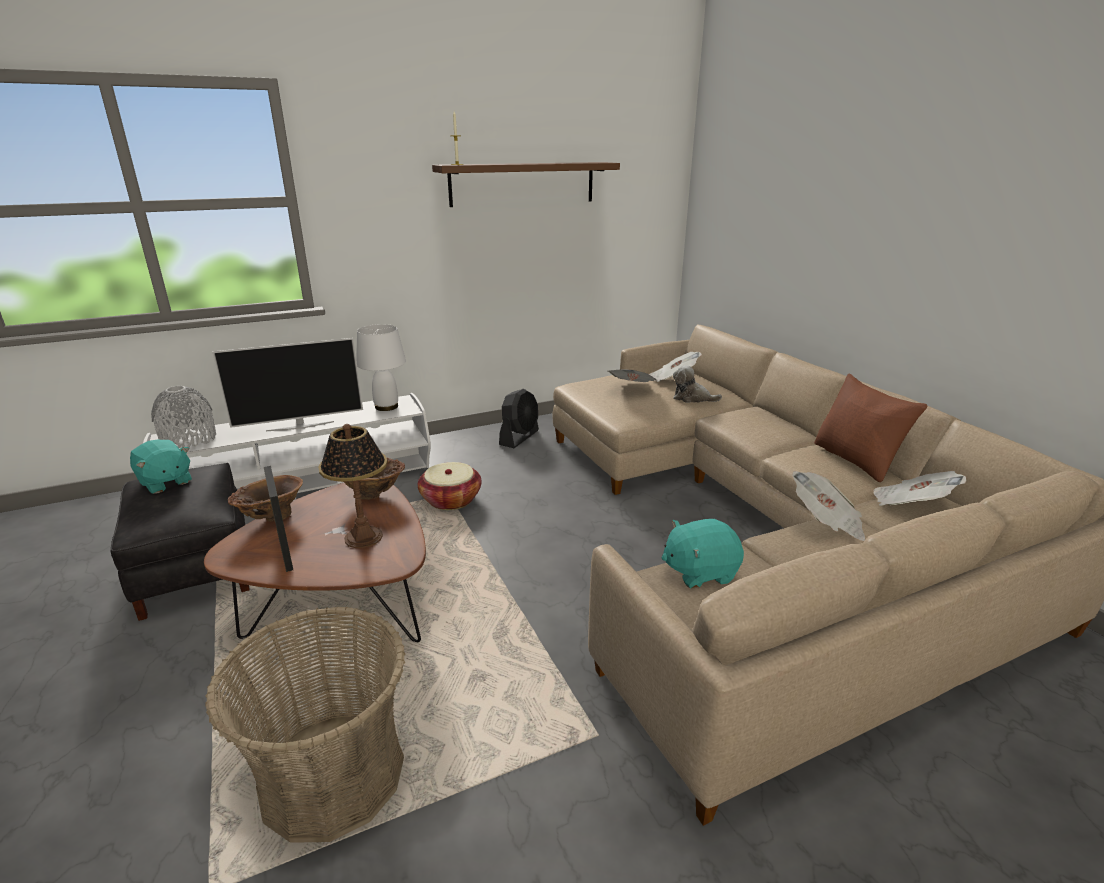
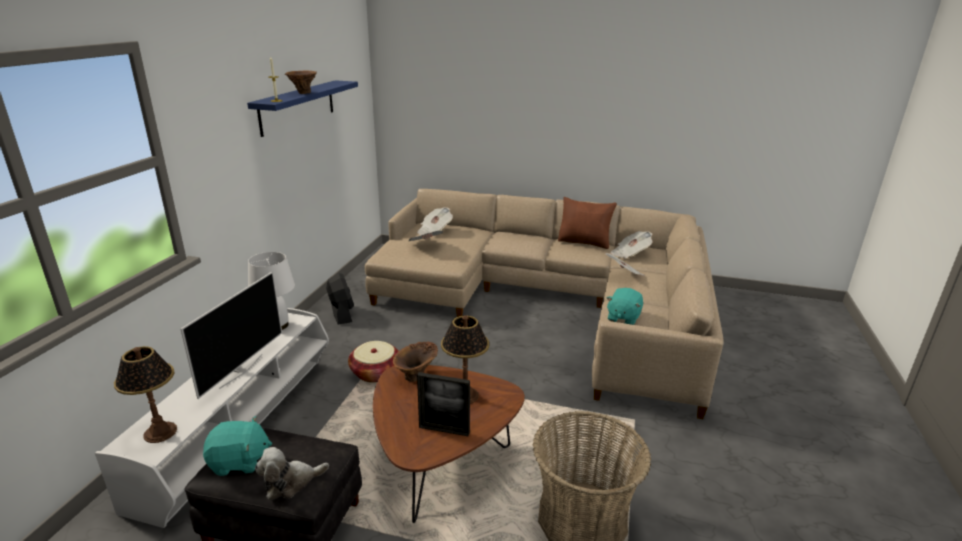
camera: 50 degrees left, 0 degrees up
grey vase [151,386,216,448] -> table lamp [114,346,177,443]
brown vase [228,475,303,522] -> brown vase moved to [285,70,317,94]
brown shelf [432,162,620,207] -> blue shelf [247,80,358,137]
plush toy [673,365,722,403] -> plush toy moved to [255,447,329,500]

